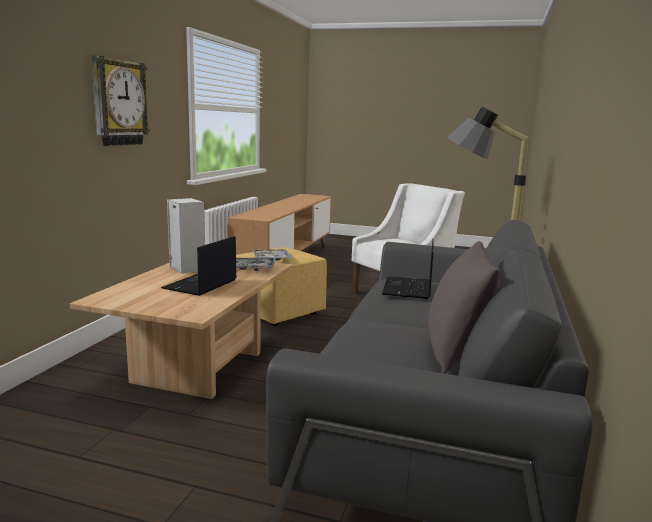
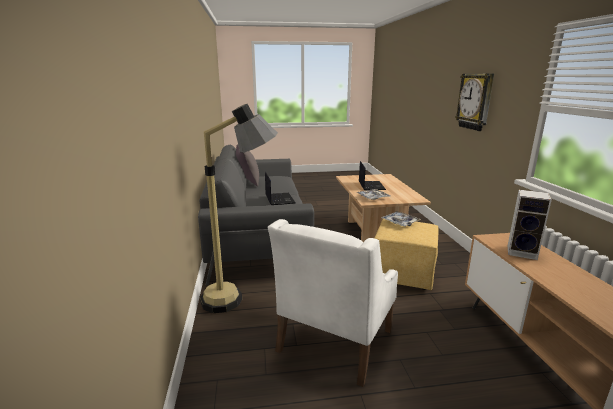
camera: 155 degrees right, 5 degrees up
speaker [167,198,205,274] -> speaker moved to [508,190,552,260]

